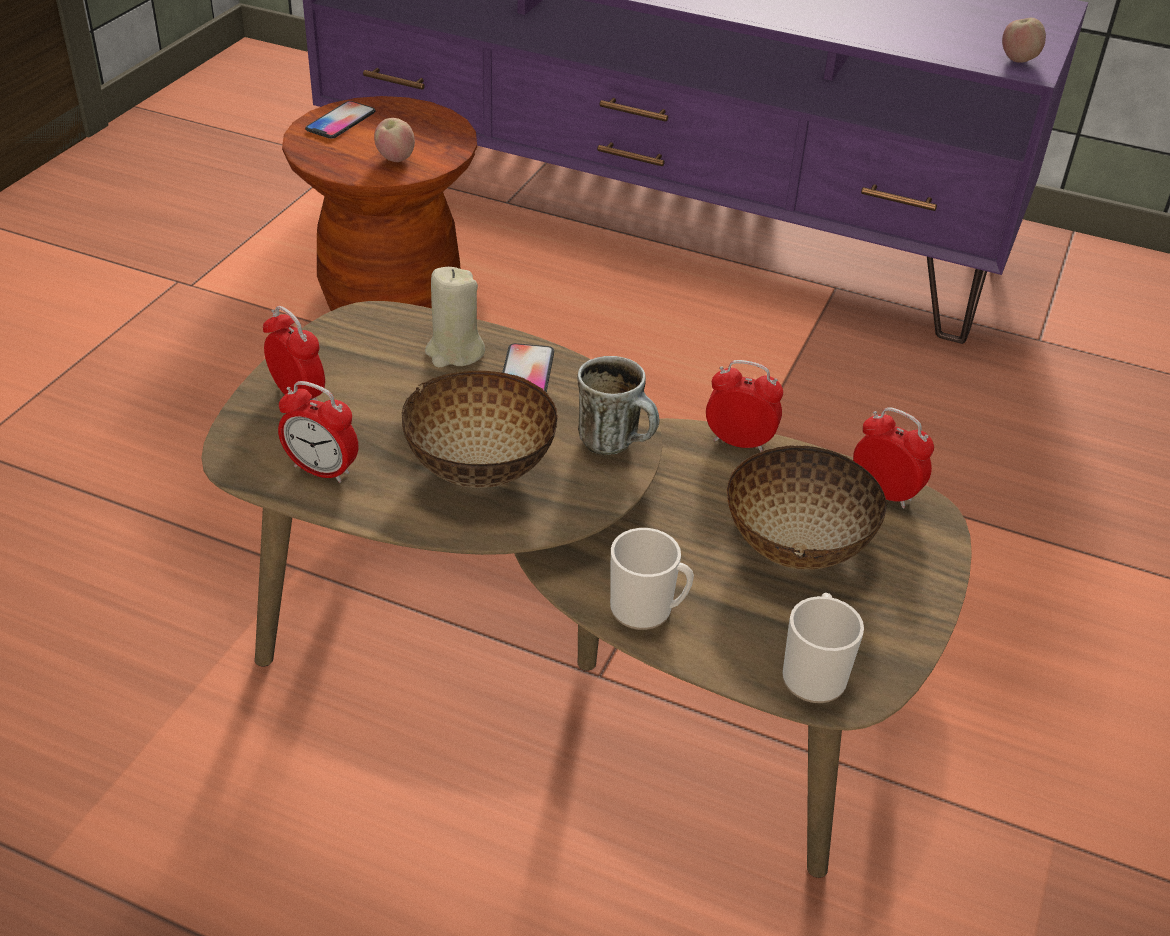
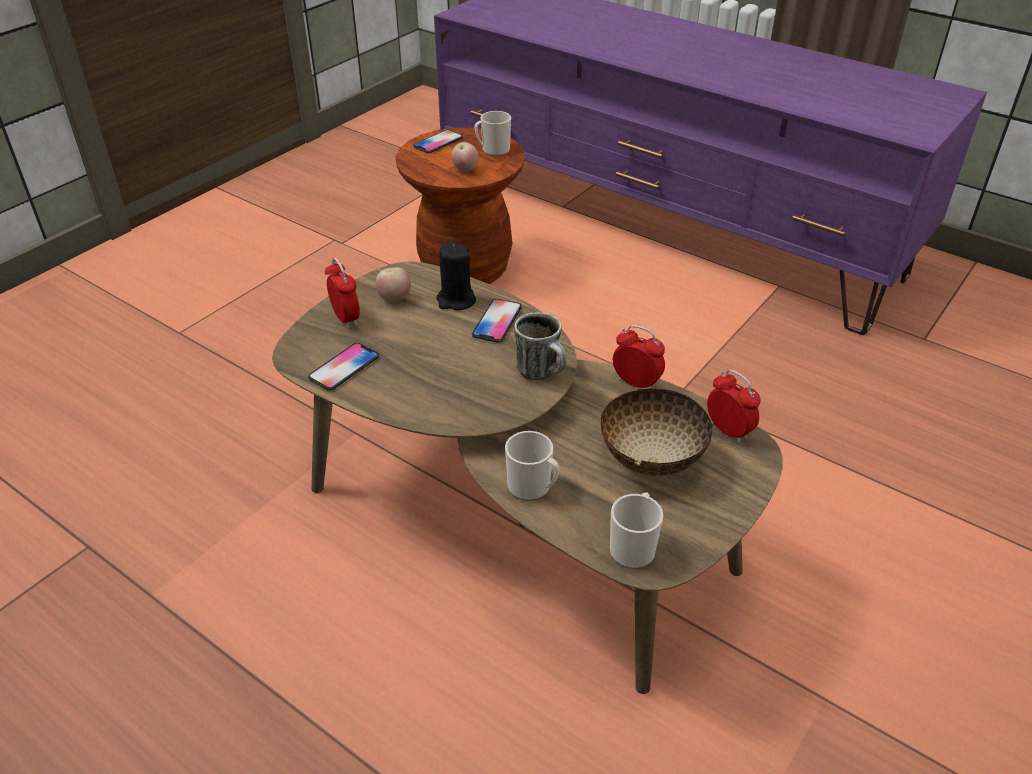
camera: 15 degrees right, 0 degrees up
alarm clock [278,381,359,483] -> phone [308,343,379,390]
bowl [402,371,558,488] -> none
beige candle [425,267,485,368] -> black candle [436,242,476,310]
apple [1002,18,1046,63] -> apple moved to [375,267,411,303]
none -> mug [475,111,511,156]

